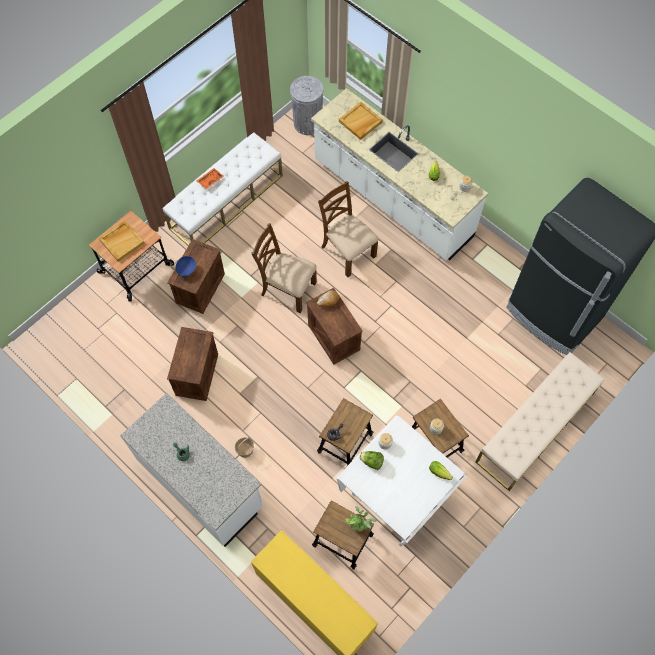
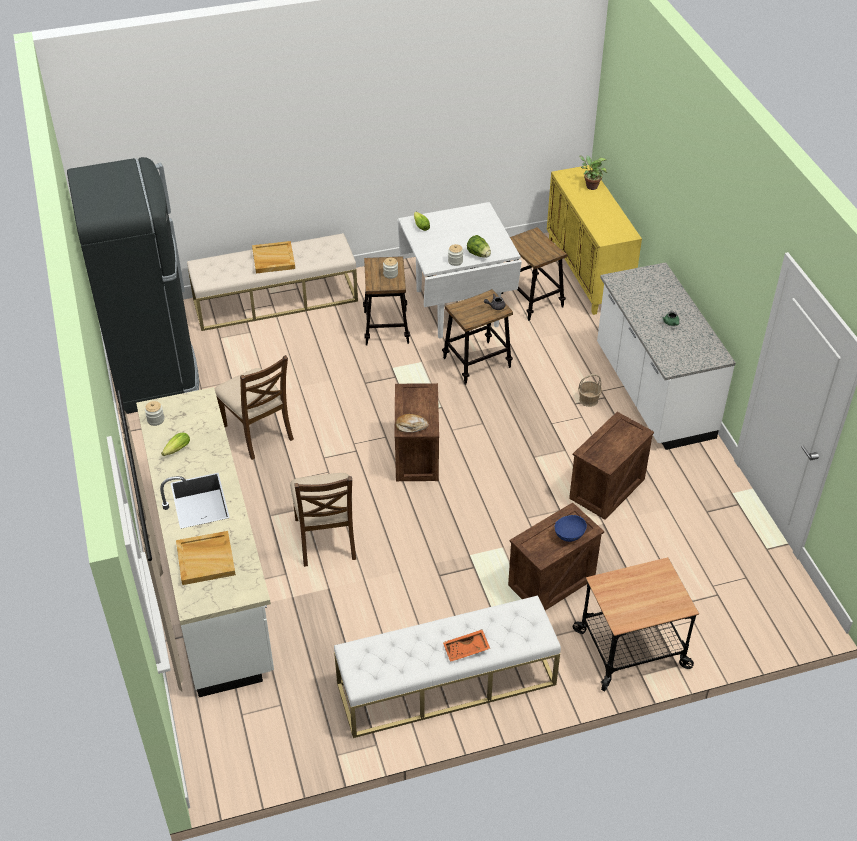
camera: 150 degrees left, 20 degrees down
beige tray [99,221,145,262] -> beige tray moved to [252,241,295,273]
brown chair [251,223,317,313] -> brown chair moved to [215,355,294,460]
grey trash can [290,76,323,135] -> none
potted plant [344,506,376,532] -> potted plant moved to [579,156,607,190]

